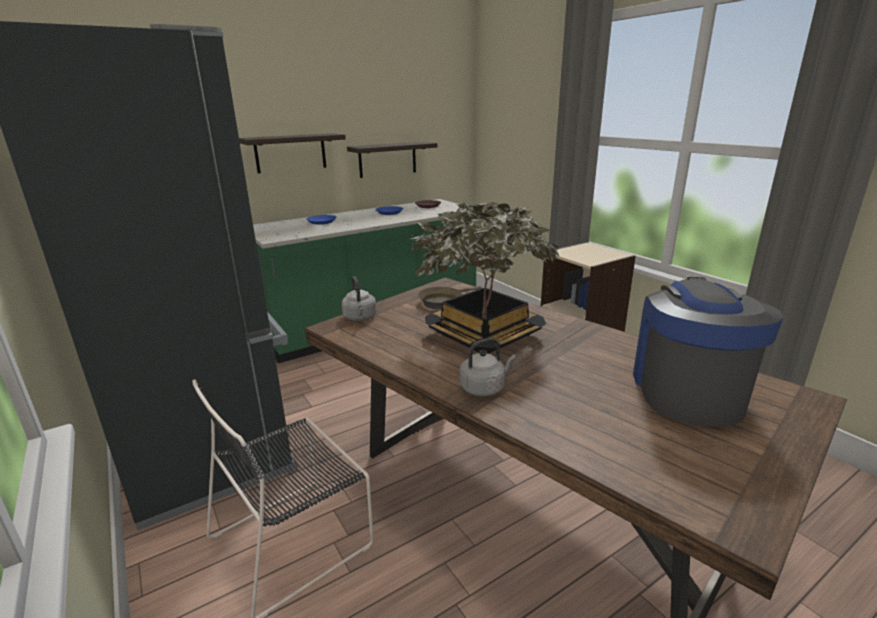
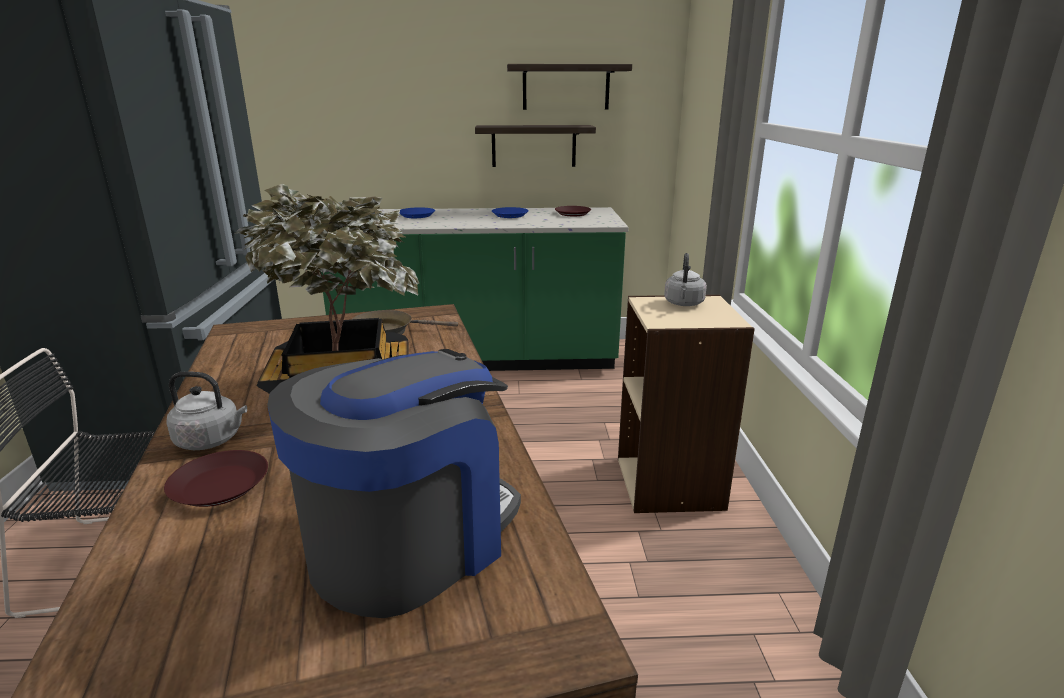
camera: 30 degrees right, 0 degrees up
shelf [239,133,346,173] -> shelf moved to [507,64,632,110]
grey kettle [342,276,376,321] -> grey kettle moved to [664,253,707,306]
none -> brown plate [164,450,268,507]

